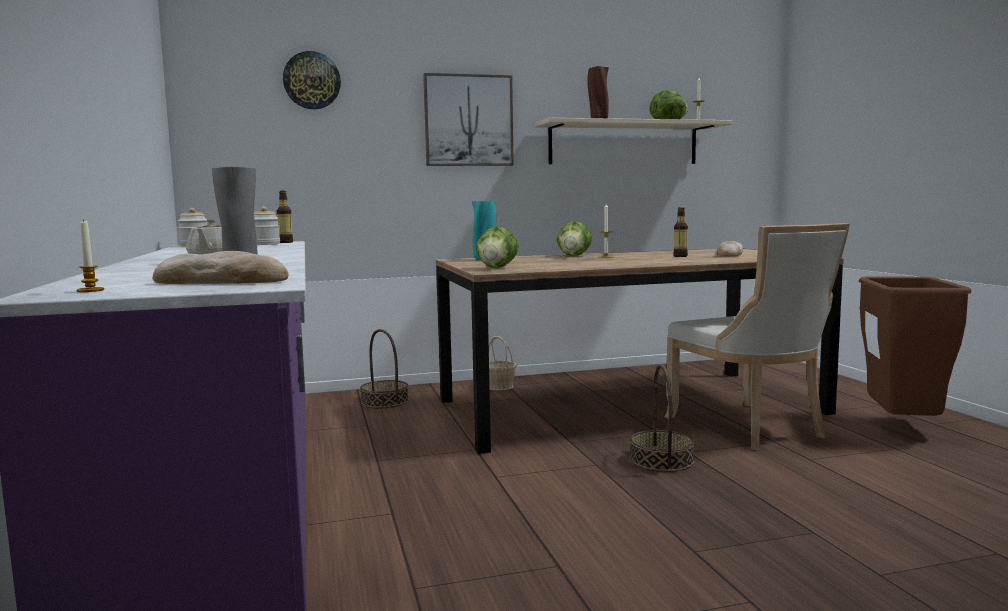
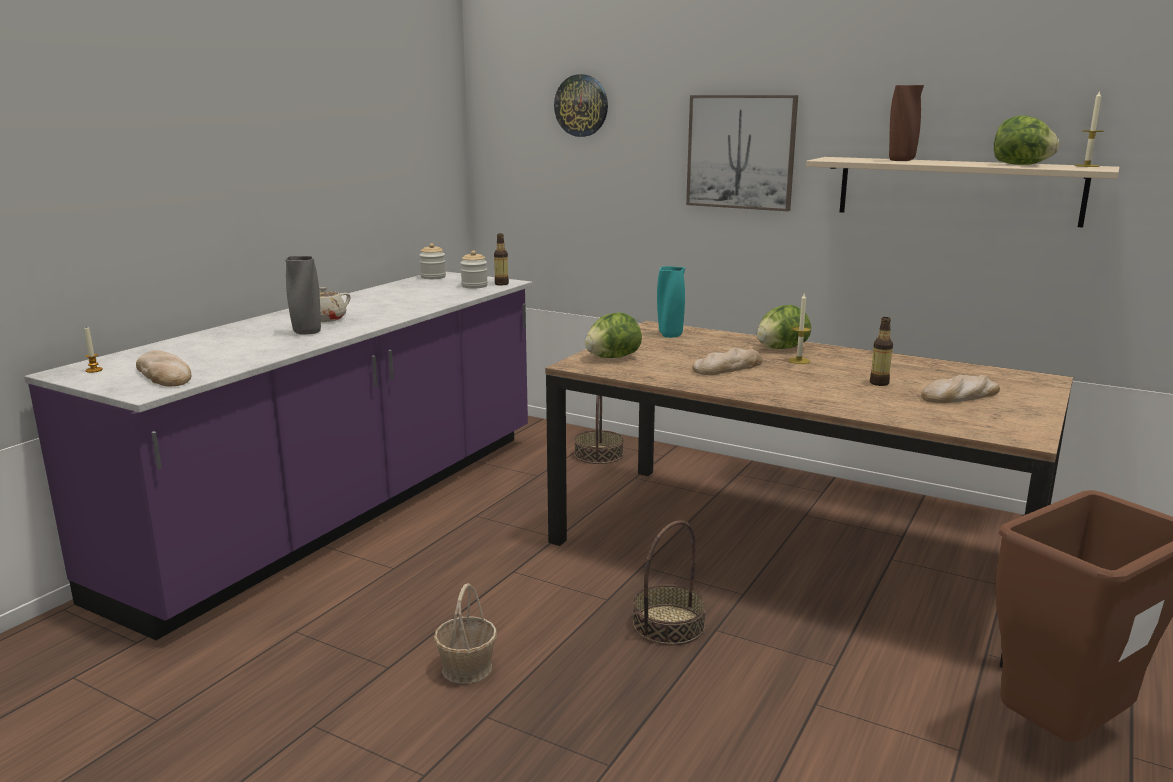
camera: 45 degrees right, 10 degrees up
basket [489,336,517,390] -> basket moved to [434,583,497,684]
beige chair [665,223,850,450] -> none
none -> bread [692,348,763,375]

